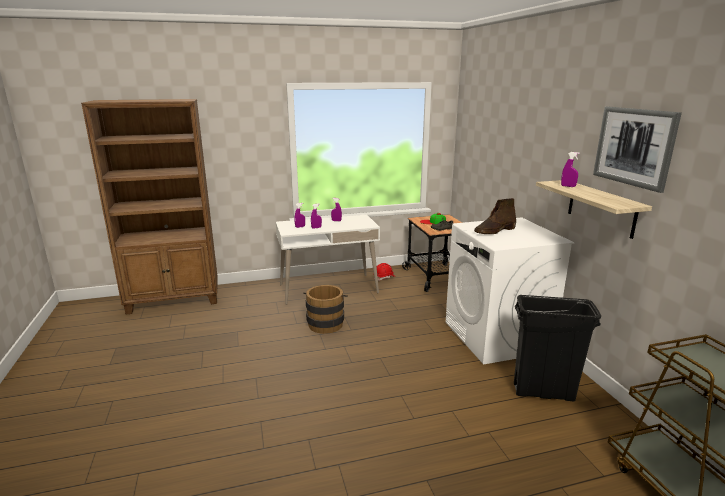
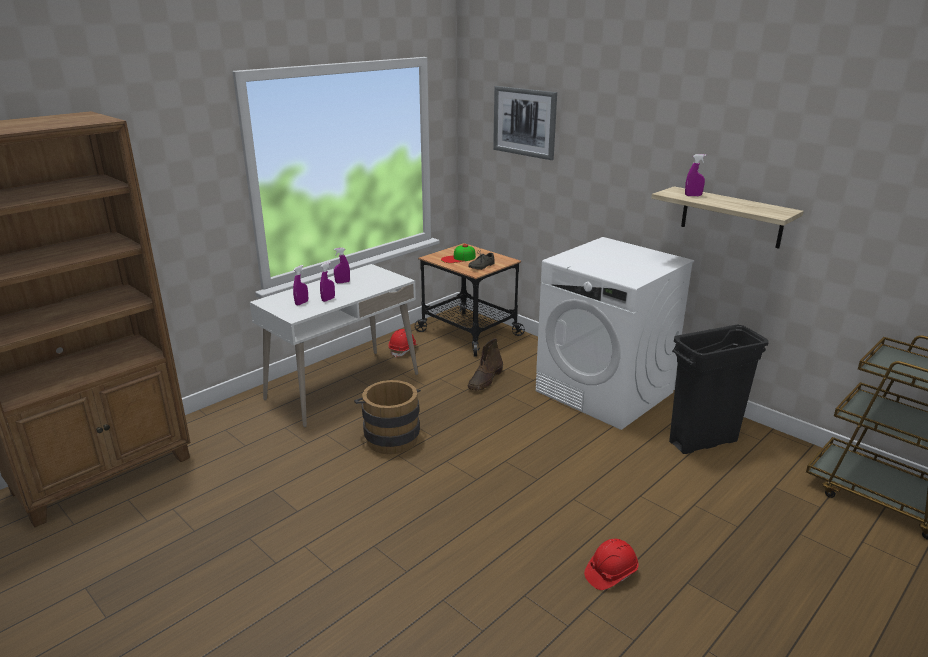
camera: 30 degrees left, 5 degrees up
brown boot [474,198,516,235] -> brown boot moved to [468,338,503,391]
picture [593,107,682,193] -> picture moved to [493,86,557,160]
none -> red hard hat [584,539,639,590]

